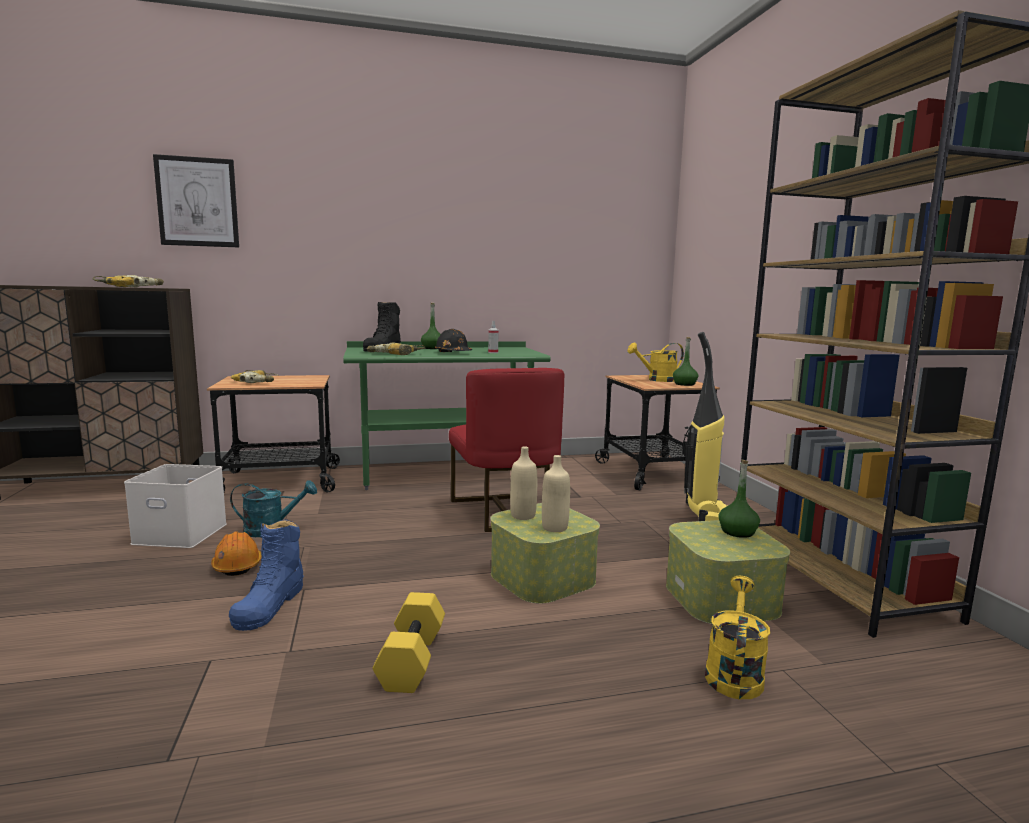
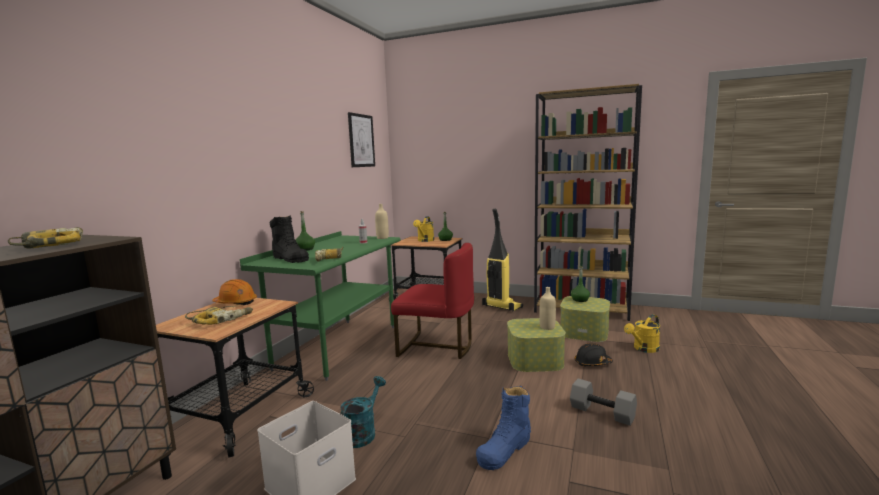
camera: 55 degrees left, 0 degrees up
picture [153,154,239,247] -> picture moved to [348,112,375,167]
orange hard hat [211,531,262,576] -> orange hard hat moved to [212,279,257,305]
blue boot [229,520,304,631] -> blue boot turned 90 degrees clockwise [476,386,531,470]
yellow dumbbell [372,592,445,693] -> grey dumbbell [570,379,637,426]
black hard hat [435,329,472,352] -> black hard hat moved to [574,343,613,366]
beige bottle [510,447,537,520] -> beige bottle moved to [375,204,389,239]
yellow watering can [705,576,770,699] -> yellow watering can turned 90 degrees counterclockwise [624,314,660,353]

